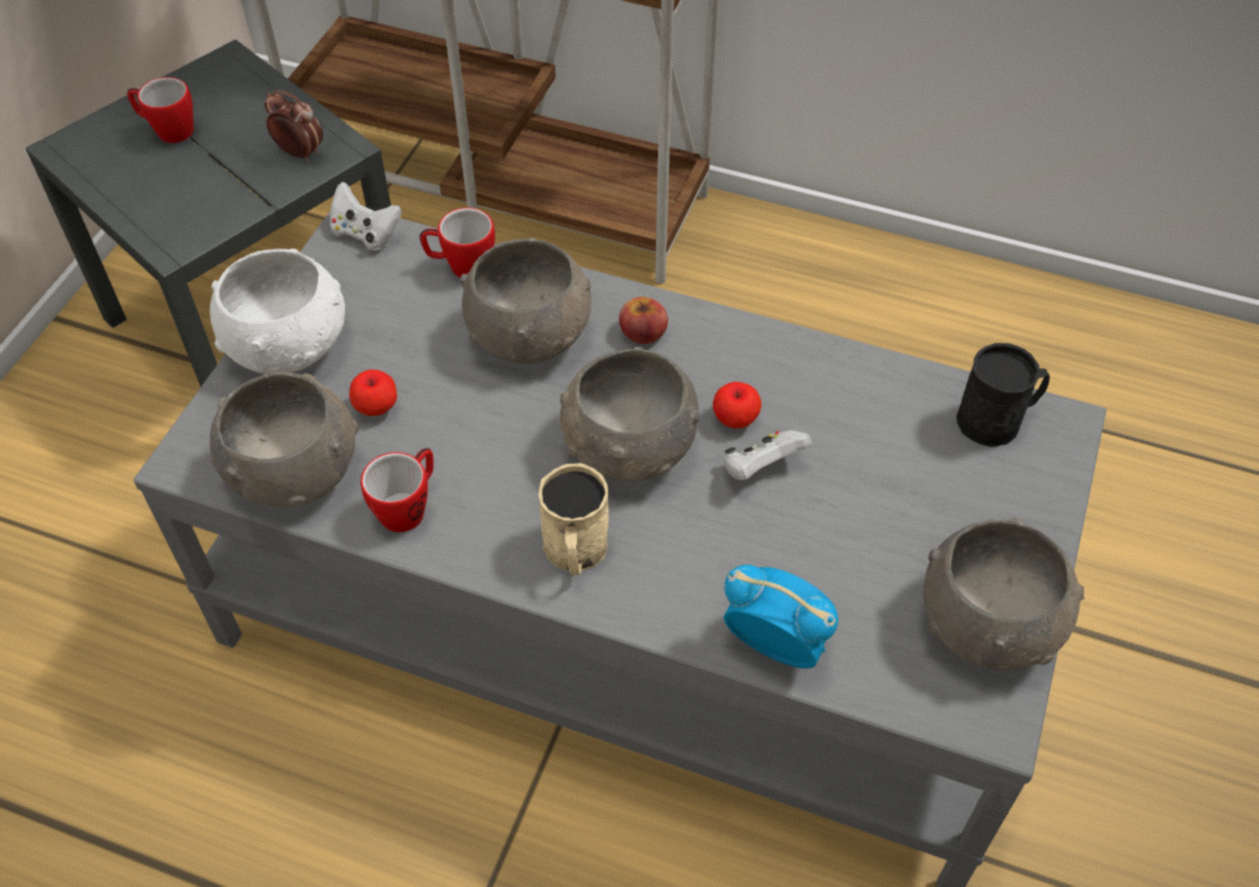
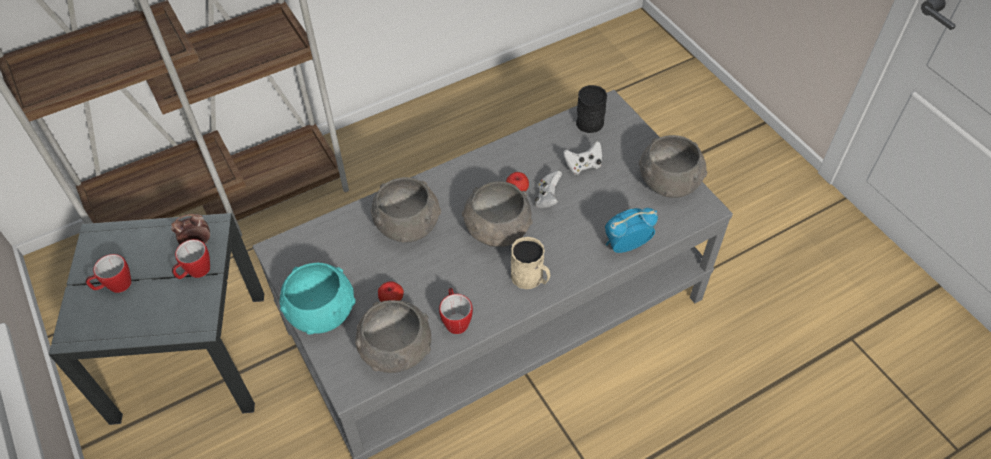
camera: 50 degrees left, 0 degrees up
white bowl [210,249,345,374] -> turquoise bowl [280,263,356,335]
white game controller [330,182,402,251] -> white game controller moved to [563,141,602,175]
mug [420,207,495,278] -> mug moved to [172,239,210,279]
apple [619,297,668,344] -> none

